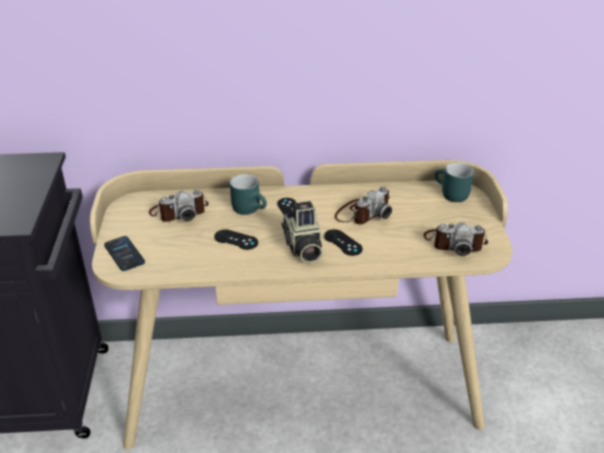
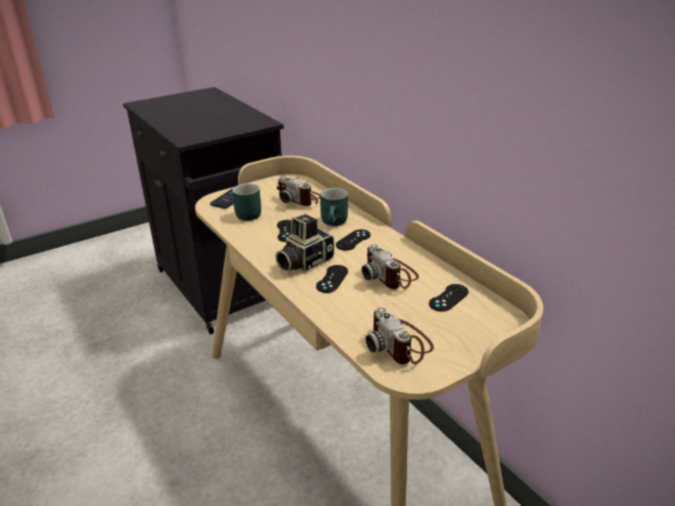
camera: 60 degrees right, 5 degrees down
camera [335,187,392,224] -> camera turned 45 degrees clockwise [362,244,419,289]
turquoise mug [434,163,474,202] -> turquoise mug moved to [232,183,261,221]
none -> black game controller [429,284,469,312]

